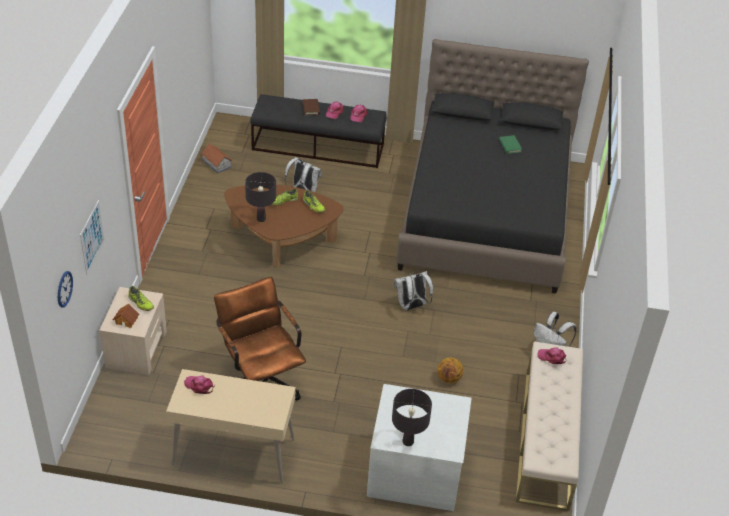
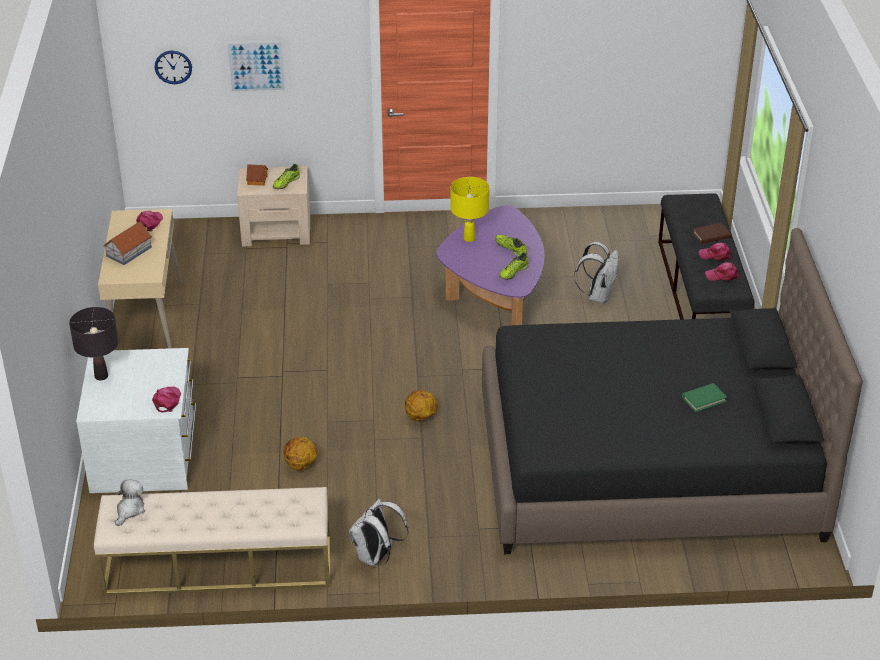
camera: 80 degrees right, 5 degrees down
toy house [201,143,232,174] -> toy house moved to [103,221,152,265]
brown office chair [214,277,306,400] -> none
brown coffee table [224,185,344,267] -> purple coffee table [437,205,545,325]
black table lamp [245,172,276,222] -> yellow table lamp [450,177,490,242]
white backpack [394,271,433,311] -> basketball [405,389,438,421]
pink cap [537,347,566,364] -> pink cap moved to [152,386,181,413]
none -> plush toy [115,479,145,526]

